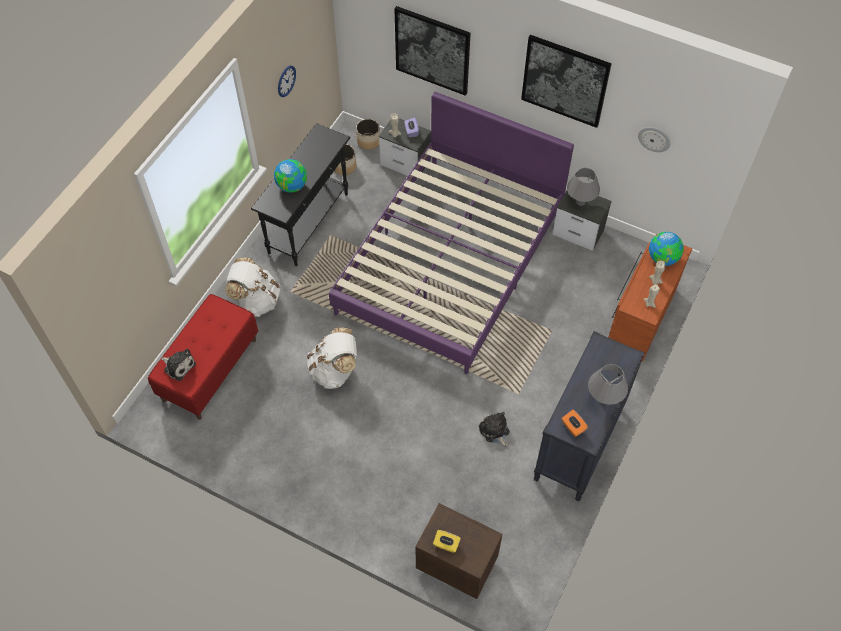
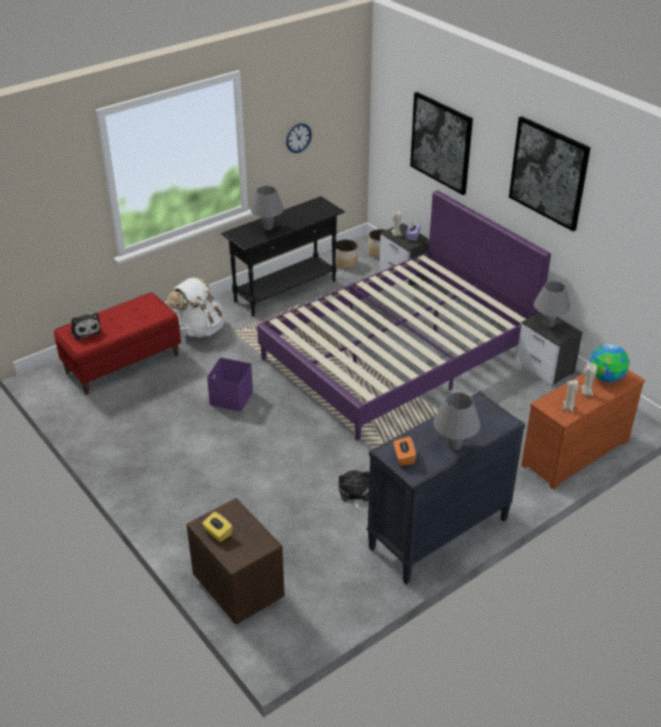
camera: 25 degrees right, 20 degrees down
globe [274,159,307,193] -> grey table lamp [250,186,284,230]
white backpack [307,327,357,389] -> purple storage box [207,358,253,411]
wall clock [638,127,670,152] -> none

